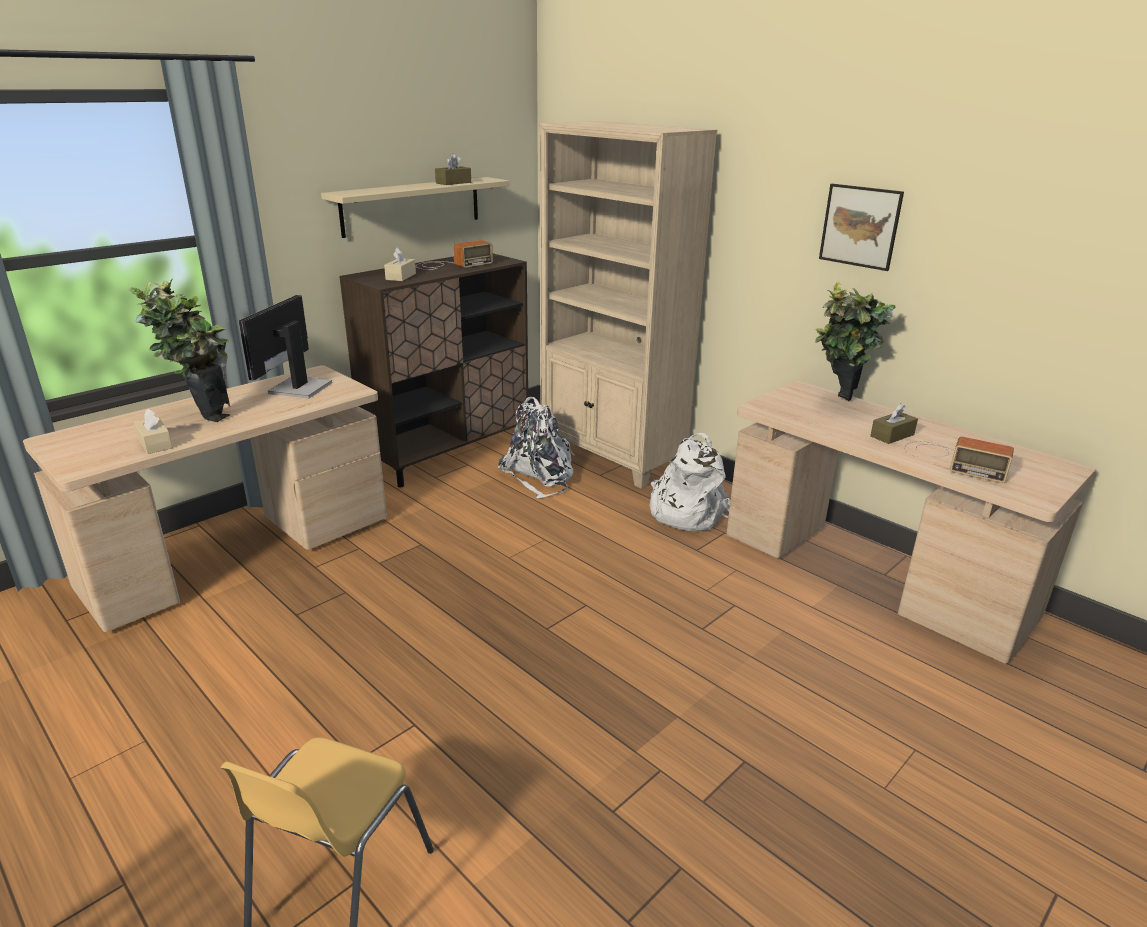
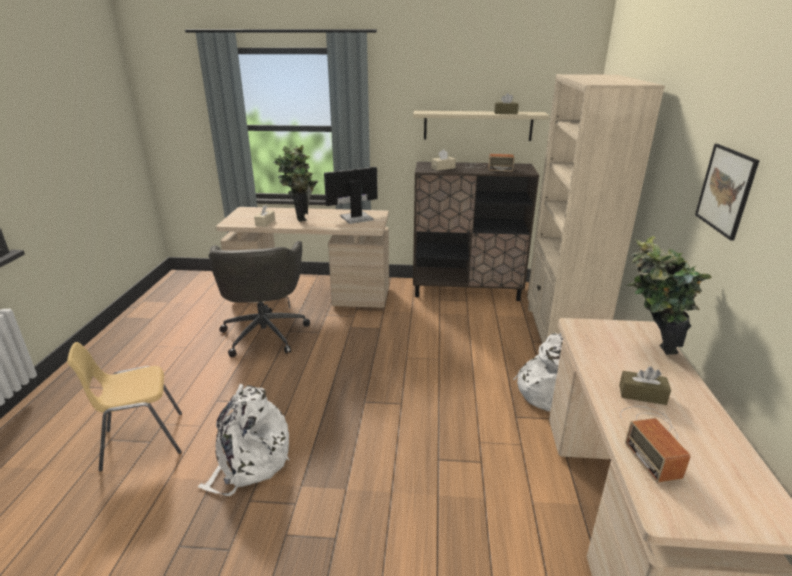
camera: 50 degrees right, 0 degrees up
white backpack [498,397,575,499] -> white backpack moved to [198,384,289,496]
none -> grey office chair [208,241,310,357]

